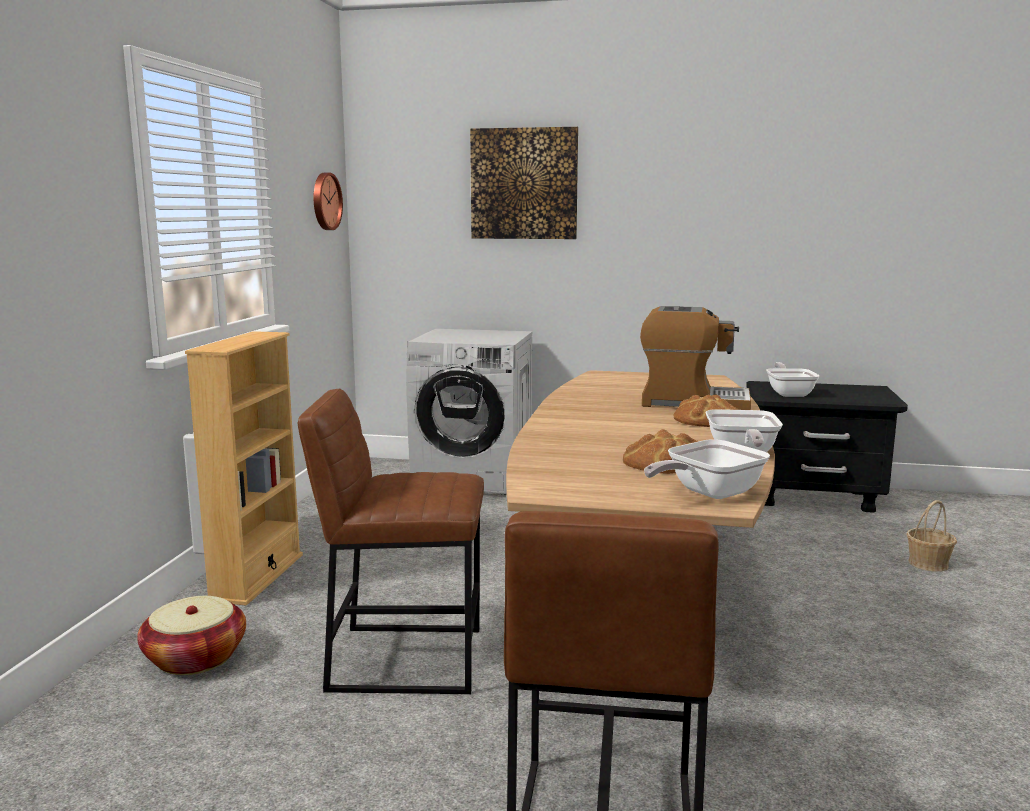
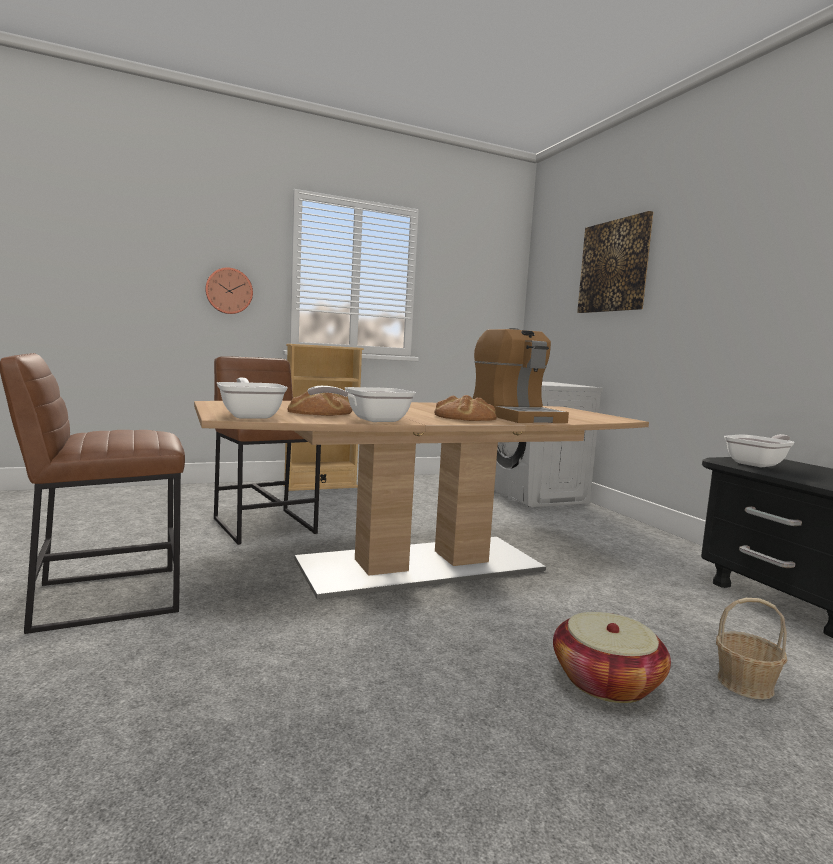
camera: 55 degrees right, 5 degrees down
basket [137,596,246,675] -> basket moved to [553,612,671,703]
wall clock [314,173,343,230] -> wall clock moved to [205,268,253,314]
frying pan [644,439,770,499] -> frying pan turned 45 degrees clockwise [217,378,288,419]

